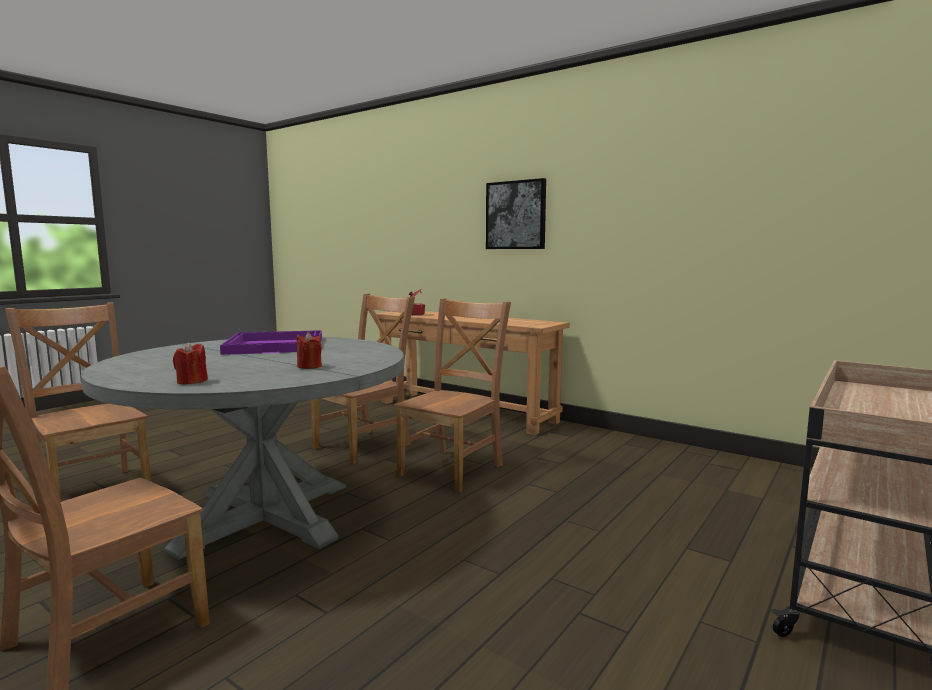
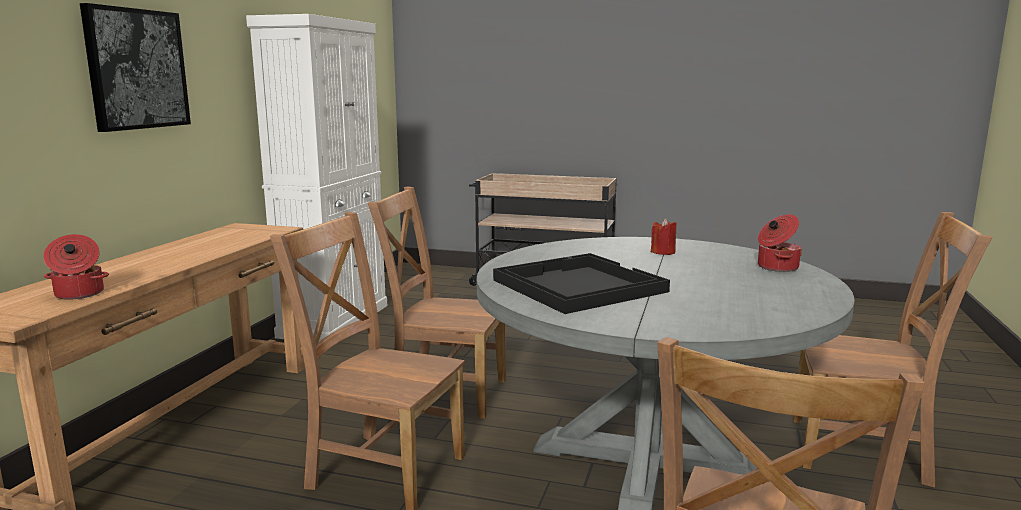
camera: 110 degrees left, 5 degrees up
red candle [173,342,208,384] -> cooking pot [758,214,802,272]
purple tray [220,330,322,355] -> black tray [493,253,670,314]
none -> white cabinet [246,14,387,341]

